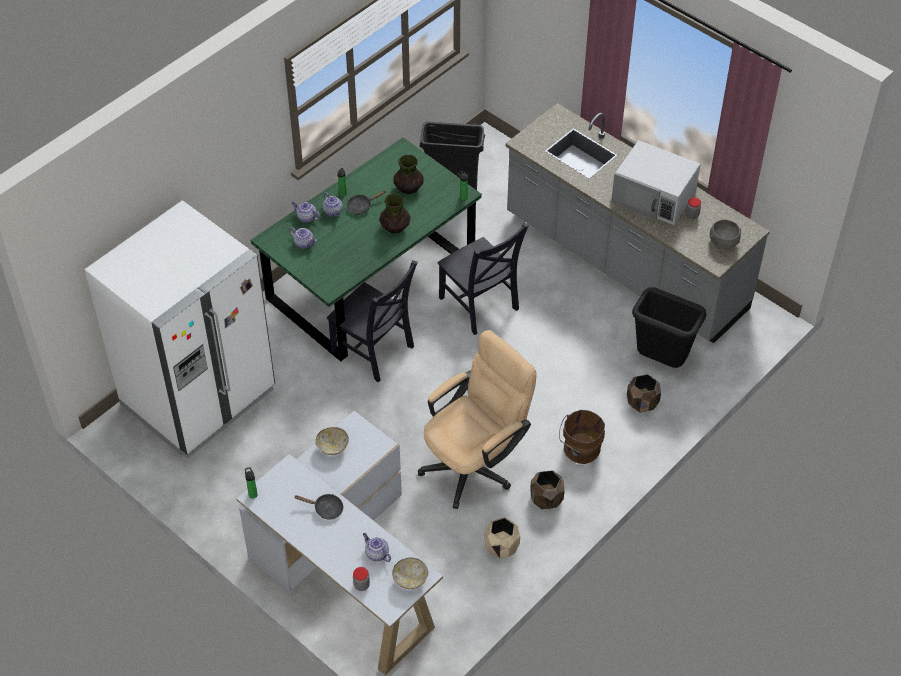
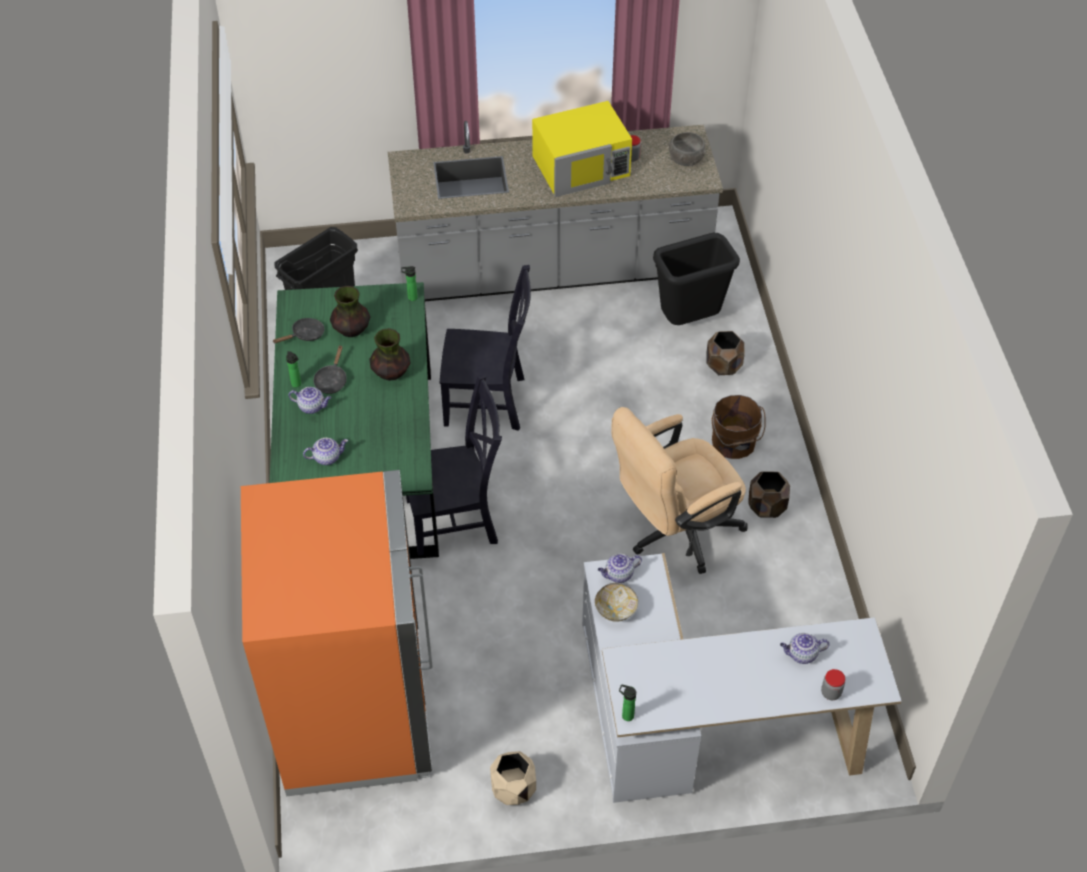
camera: 50 degrees left, 0 degrees up
white fridge [85,200,275,459] -> orange fridge [241,470,432,796]
teapot [292,202,321,223] -> teapot moved to [598,554,642,583]
black frying pan [295,494,343,519] -> black frying pan moved to [272,318,325,343]
bowl [392,558,428,589] -> none
beige office chair [418,330,537,509] -> beige office chair turned 120 degrees counterclockwise [612,407,748,574]
beige planter [484,517,520,558] -> beige planter moved to [490,751,536,805]
white microwave [611,140,701,225] -> yellow microwave [532,101,632,197]

